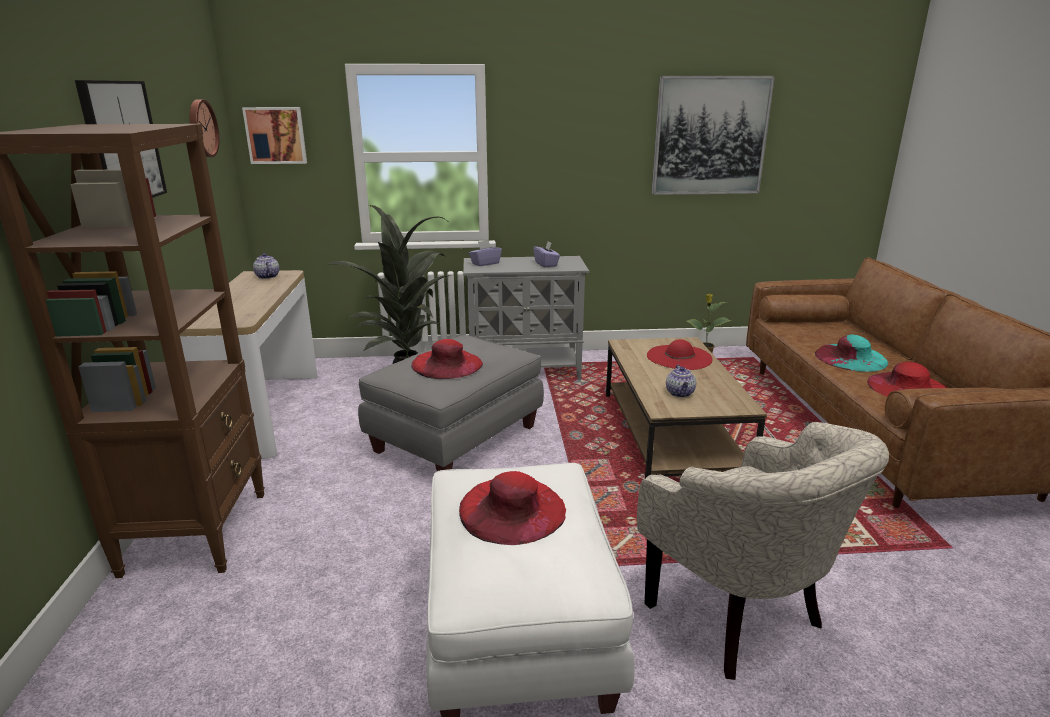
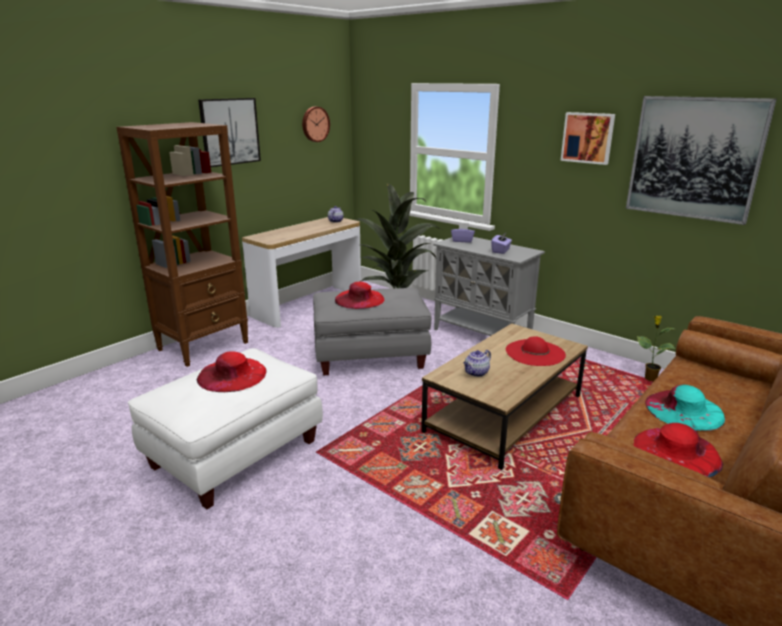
camera: 45 degrees right, 0 degrees up
picture [242,107,307,164] -> picture moved to [560,112,615,165]
beige armchair [637,422,889,680] -> none

